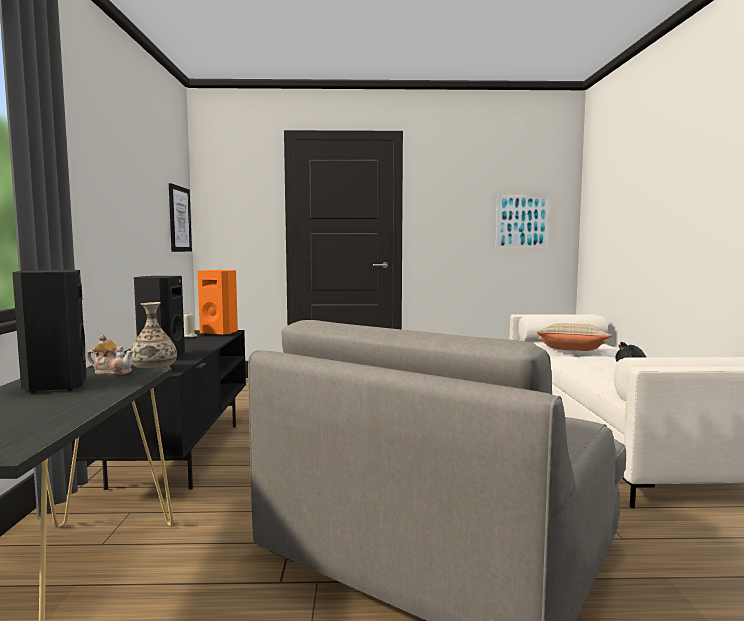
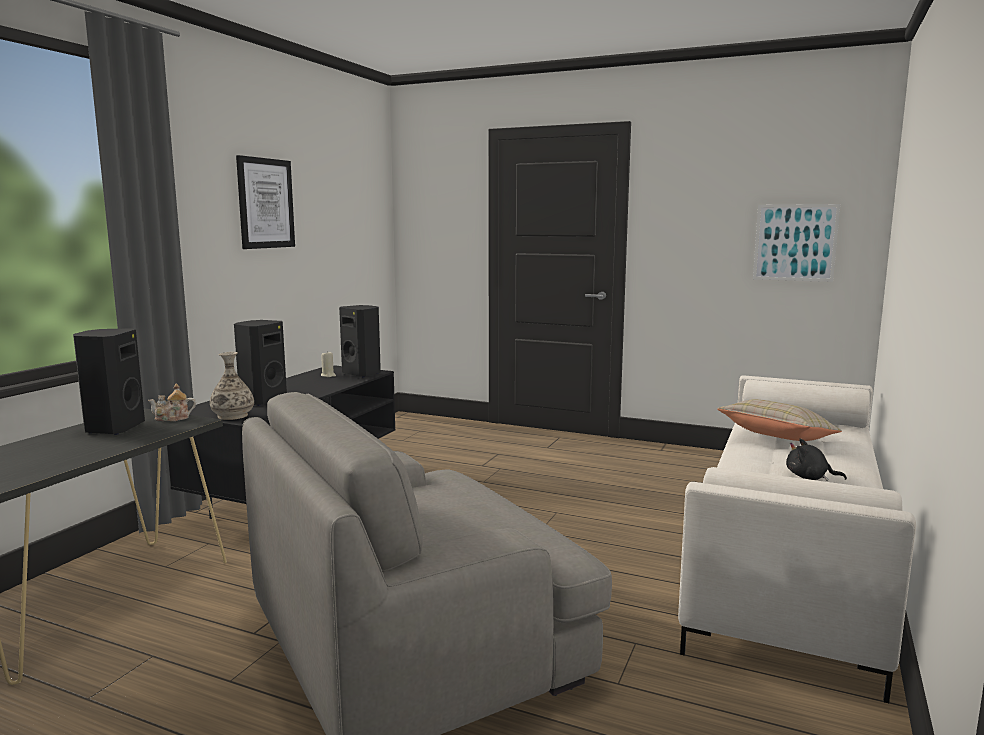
camera: 25 degrees right, 5 degrees up
teapot [87,334,134,375] -> teapot turned 135 degrees clockwise [148,384,196,421]
picture [169,183,192,252] -> picture moved to [236,155,295,249]
orange speaker [197,270,238,335] -> black speaker [339,305,381,377]

